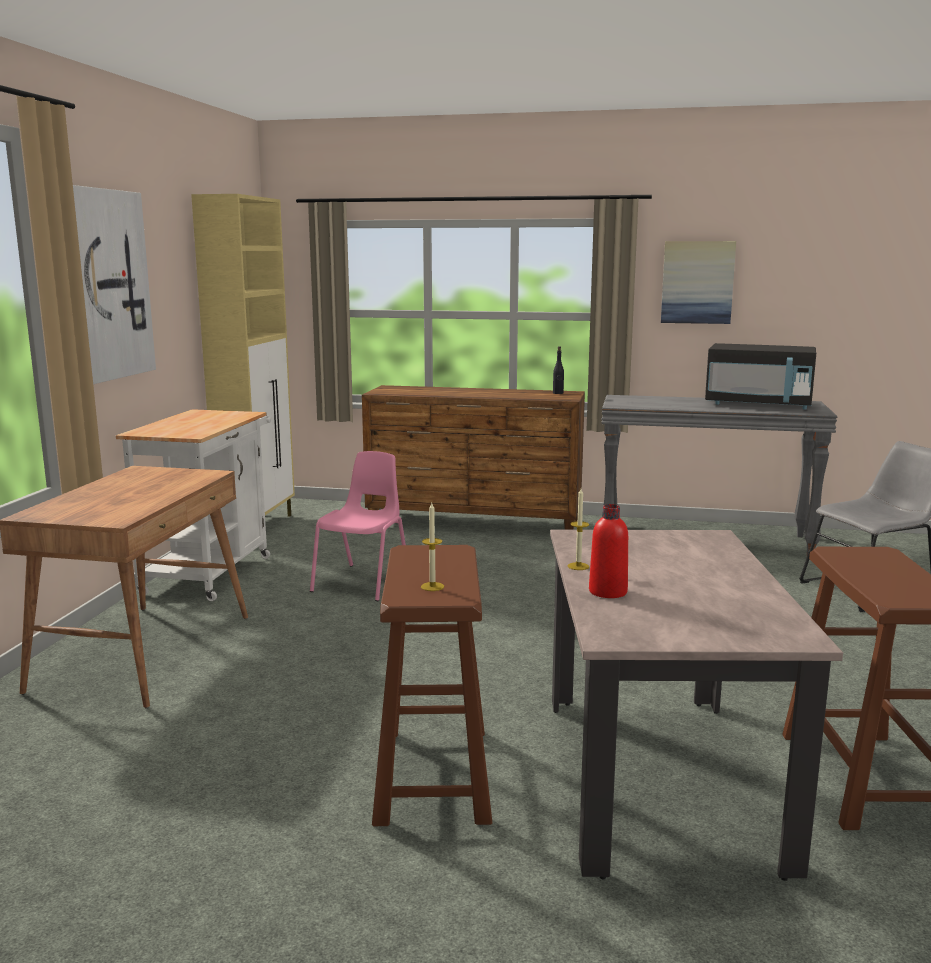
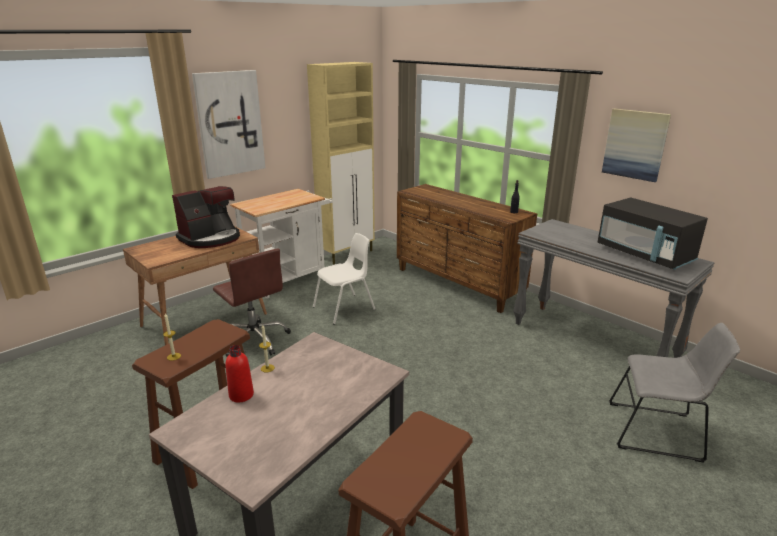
camera: 35 degrees right, 10 degrees up
pink chair [310,451,406,601] -> white chair [313,233,375,325]
none -> coffee machine [172,186,240,248]
none -> brown office chair [213,249,291,357]

